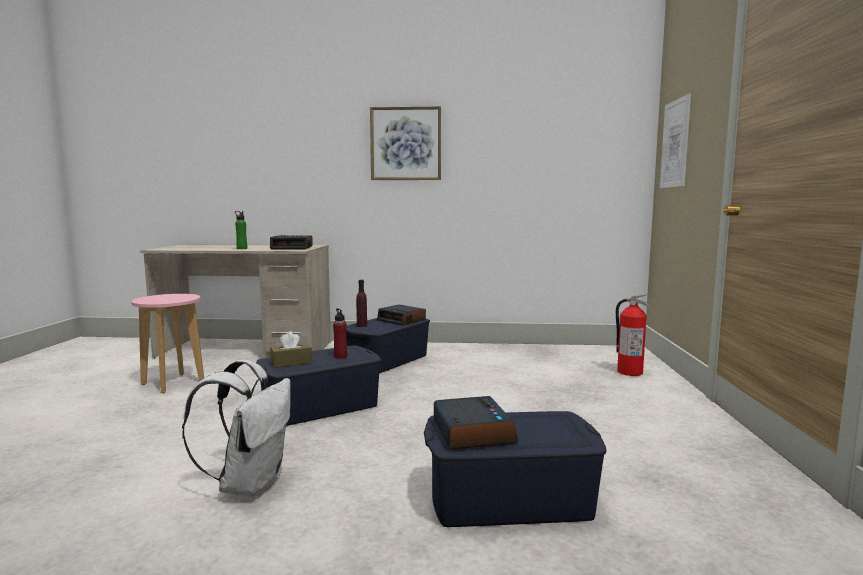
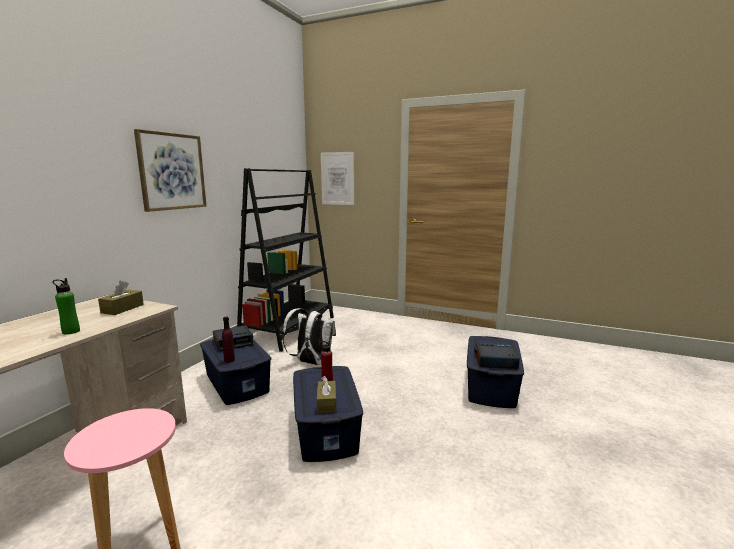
camera: 70 degrees left, 5 degrees up
white backpack [182,360,291,498] -> white backpack moved to [282,308,336,365]
alarm clock [270,235,313,250] -> brown tissue box [98,281,144,315]
fire extinguisher [616,294,650,376] -> none
none -> black bookcase [237,168,334,352]

